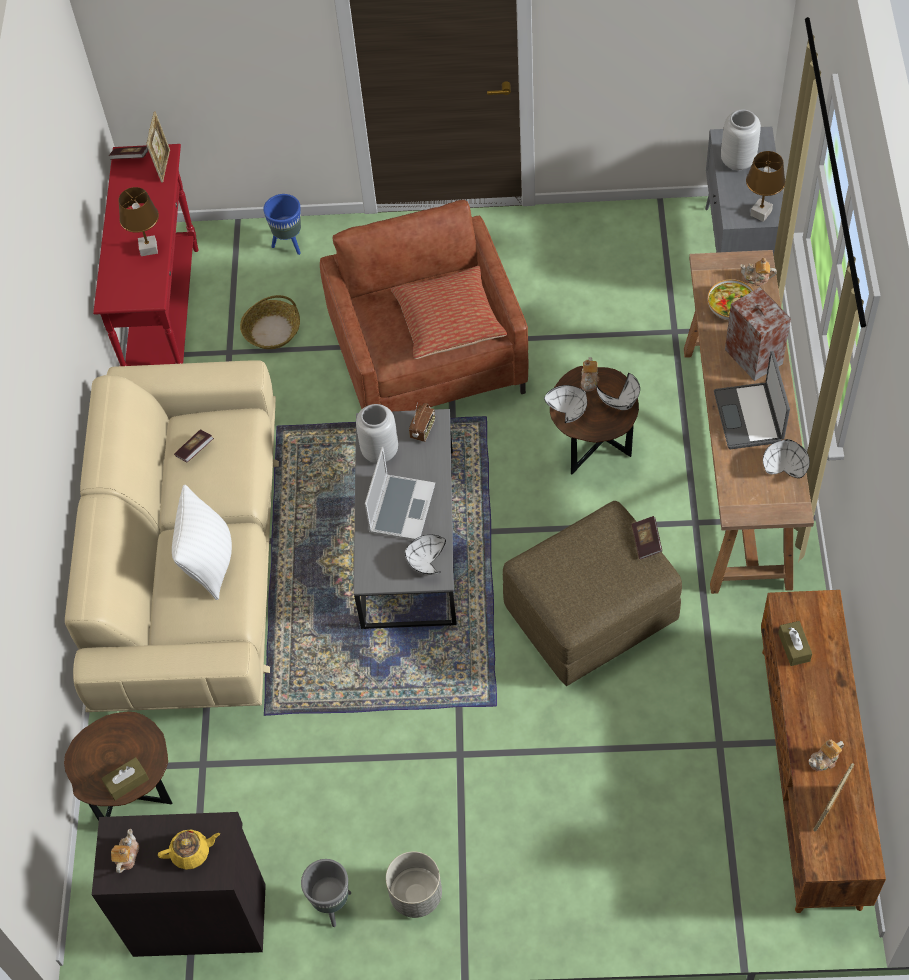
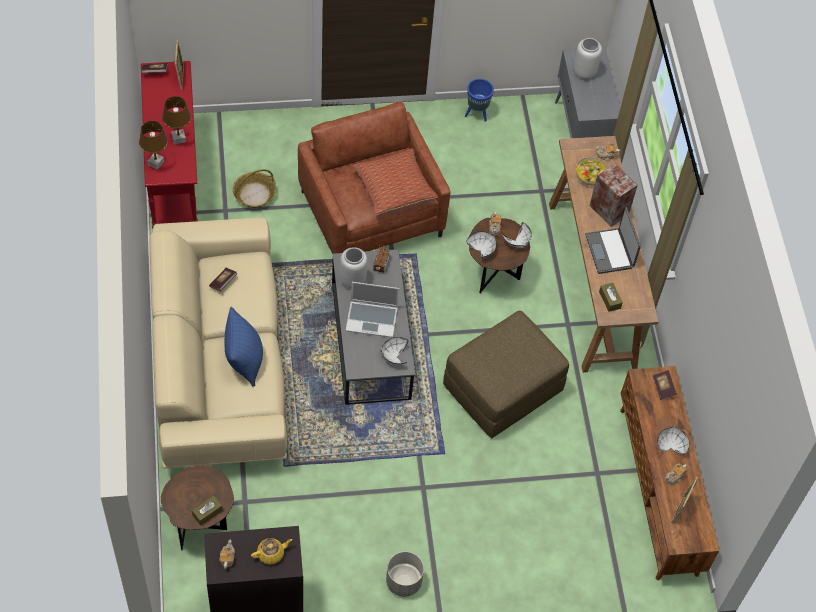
camera: 15 degrees left, 0 degrees up
white pillow [172,485,232,600] -> blue pillow [225,307,263,387]
blue planter [263,194,301,255] -> blue planter moved to [465,79,494,122]
grey planter [301,859,351,927] -> none
laptop [365,447,435,540] -> laptop turned 90 degrees clockwise [346,282,399,338]
book [632,516,662,560] -> book moved to [653,370,677,400]
brown table lamp [746,151,785,222] -> brown table lamp moved to [139,121,168,170]
white bowl [763,439,810,478] -> white bowl moved to [658,426,690,454]
brown tissue box [778,621,812,666] -> brown tissue box moved to [599,283,623,312]

